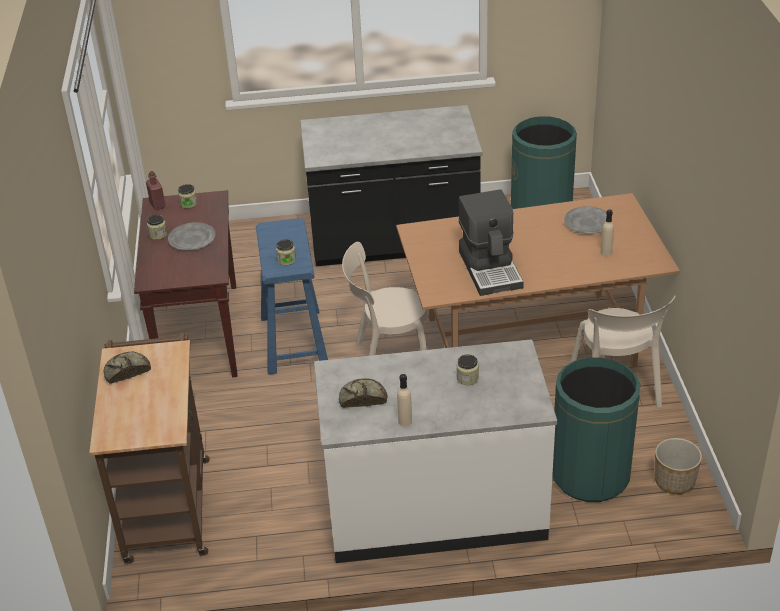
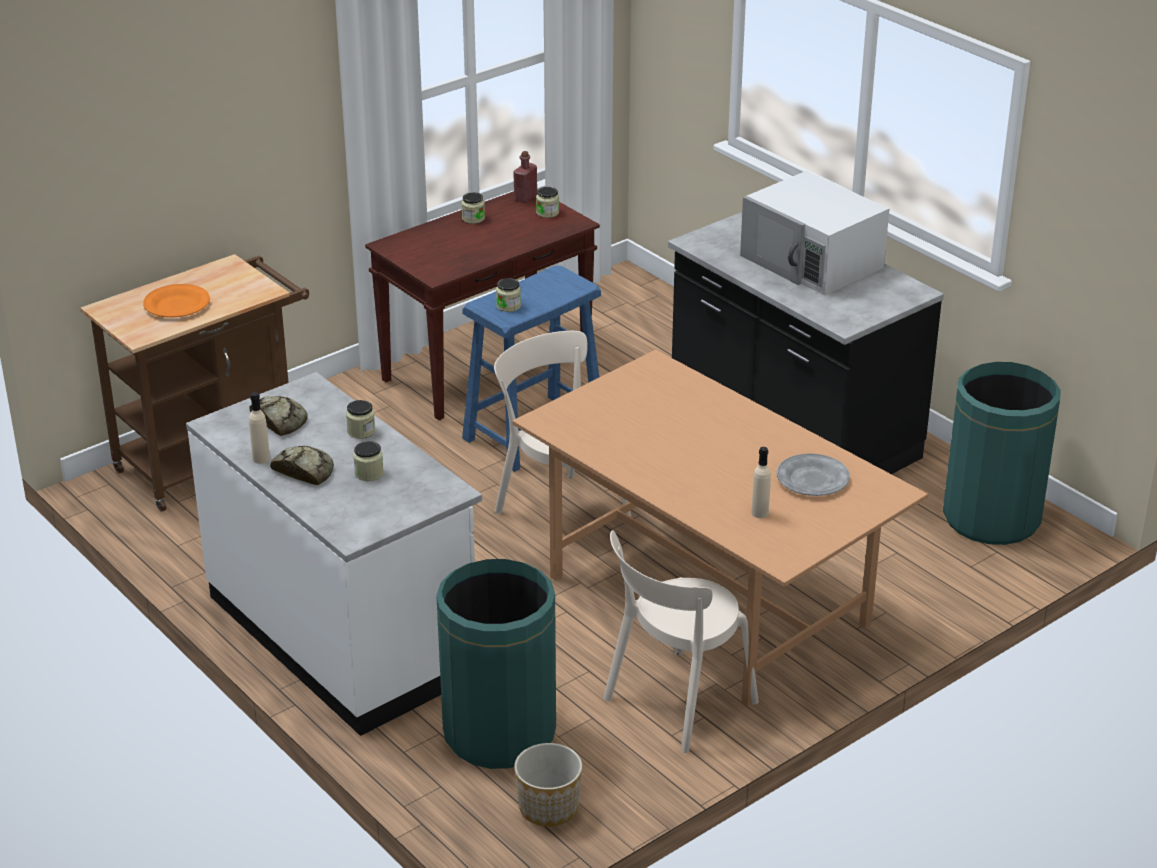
camera: 55 degrees right, 5 degrees down
bread [103,352,151,384] -> bread moved to [270,446,334,485]
grey plate [168,222,216,250] -> none
coffee machine [458,190,524,296] -> none
none -> orange plate [143,284,210,317]
none -> jar [346,400,375,439]
none -> white microwave [740,171,889,296]

